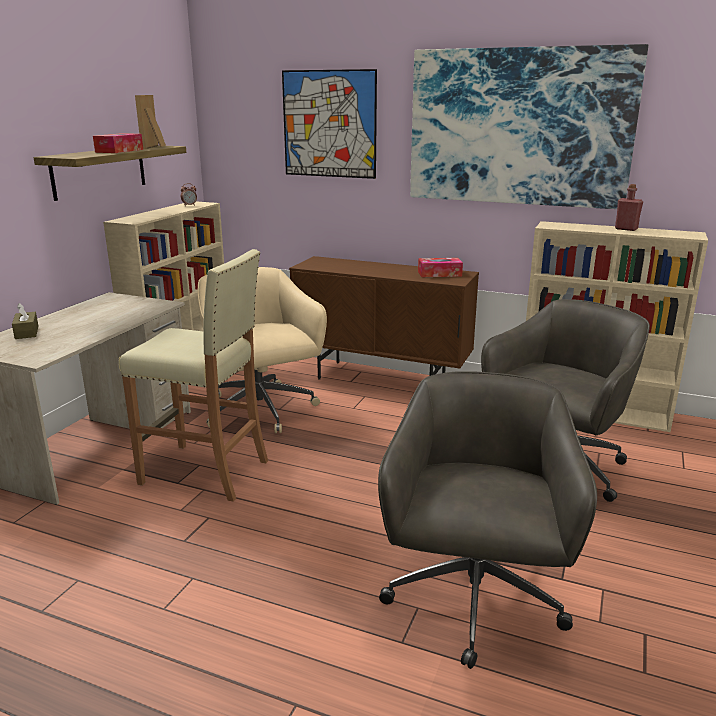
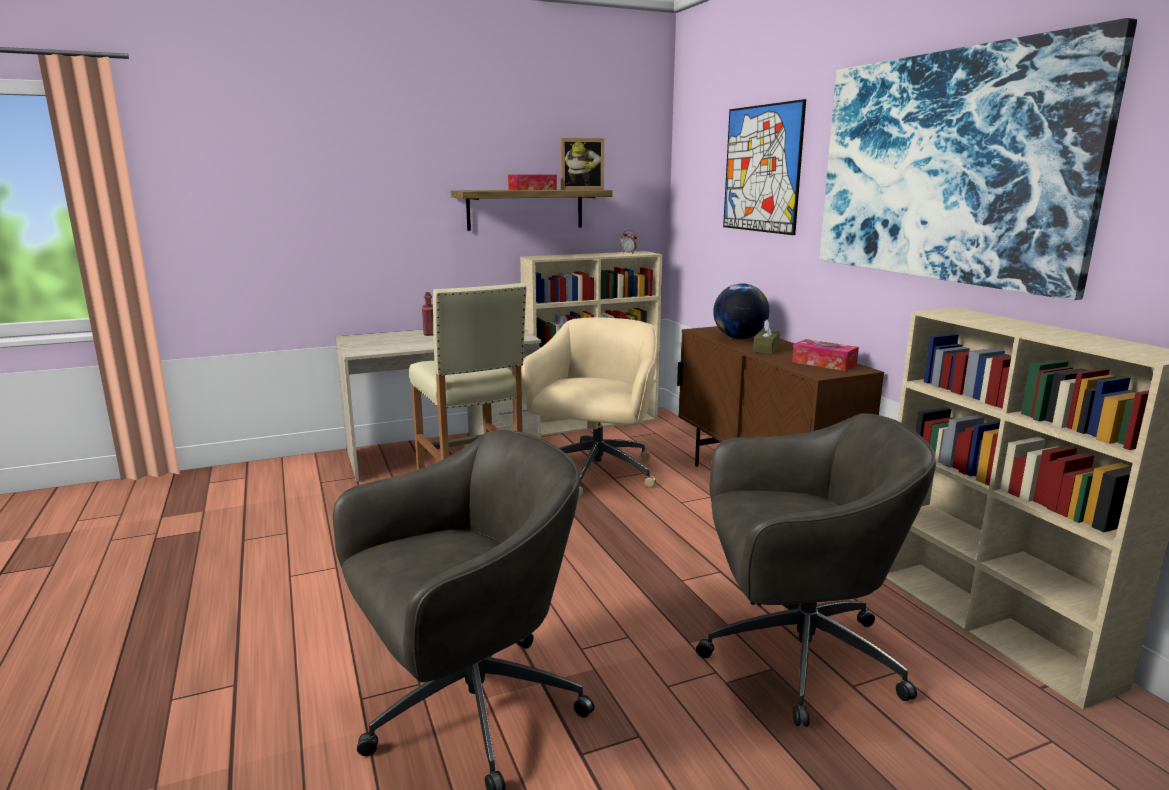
camera: 45 degrees right, 5 degrees down
brown tissue box [12,303,38,339] -> brown tissue box moved to [753,319,780,354]
picture frame [135,95,166,149] -> picture frame turned 150 degrees counterclockwise [560,138,604,190]
red bottle [615,184,643,231] -> red bottle moved to [422,292,433,336]
none -> globe [713,283,769,339]

